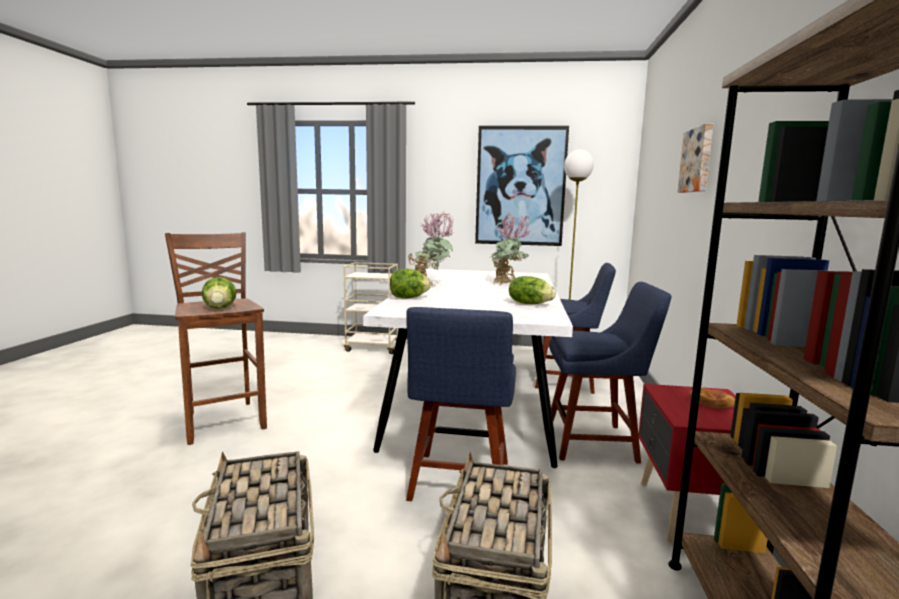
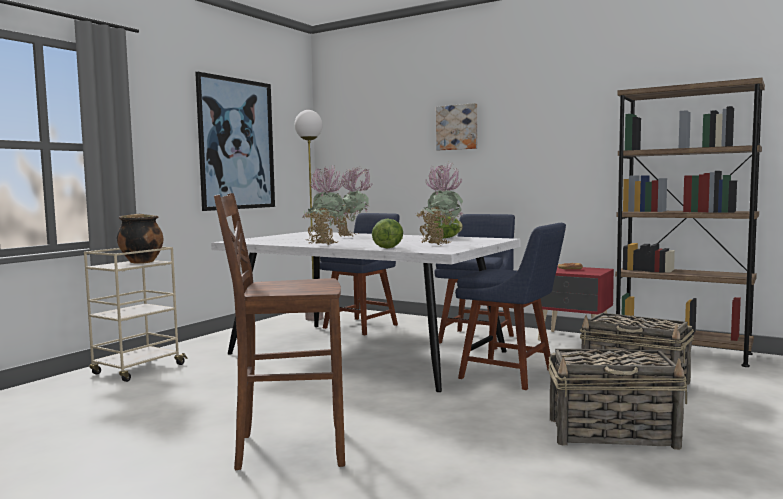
camera: 65 degrees left, 5 degrees down
lettuce [201,277,237,309] -> none
none -> cooking pot [117,214,163,264]
none -> potted plant [416,162,464,245]

